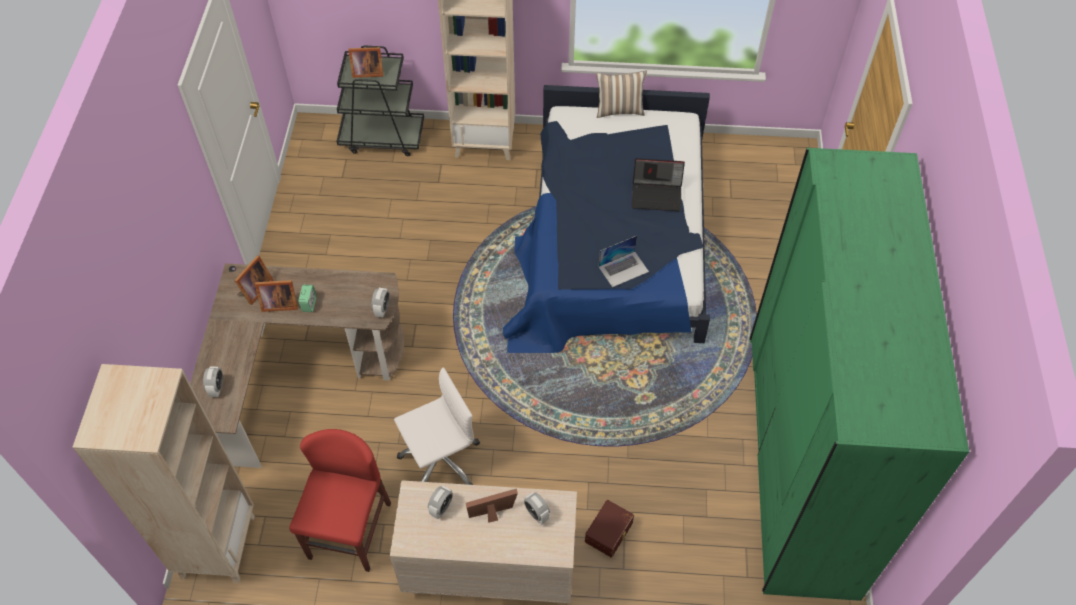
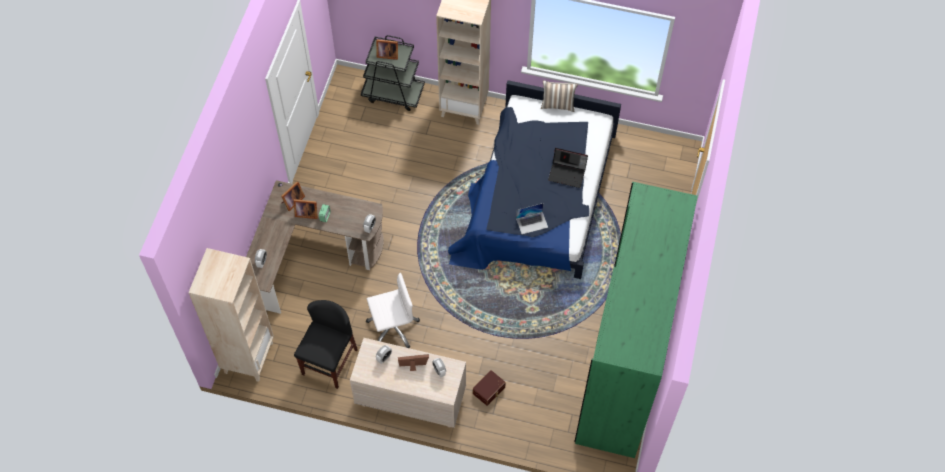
camera: 10 degrees right, 5 degrees up
red chair [289,429,391,572] -> black chair [294,300,358,389]

